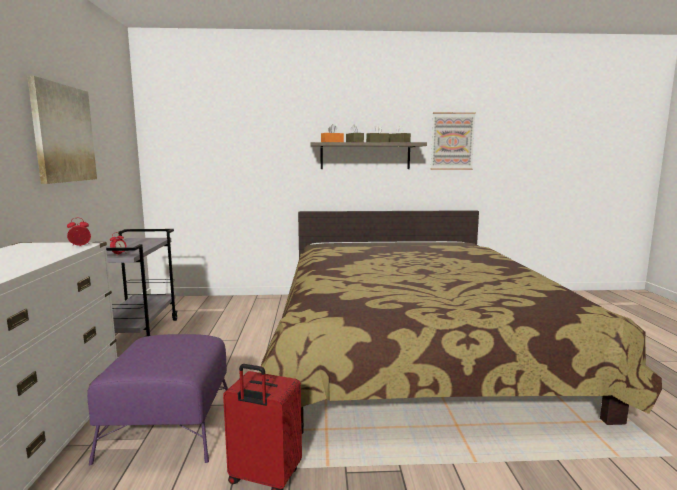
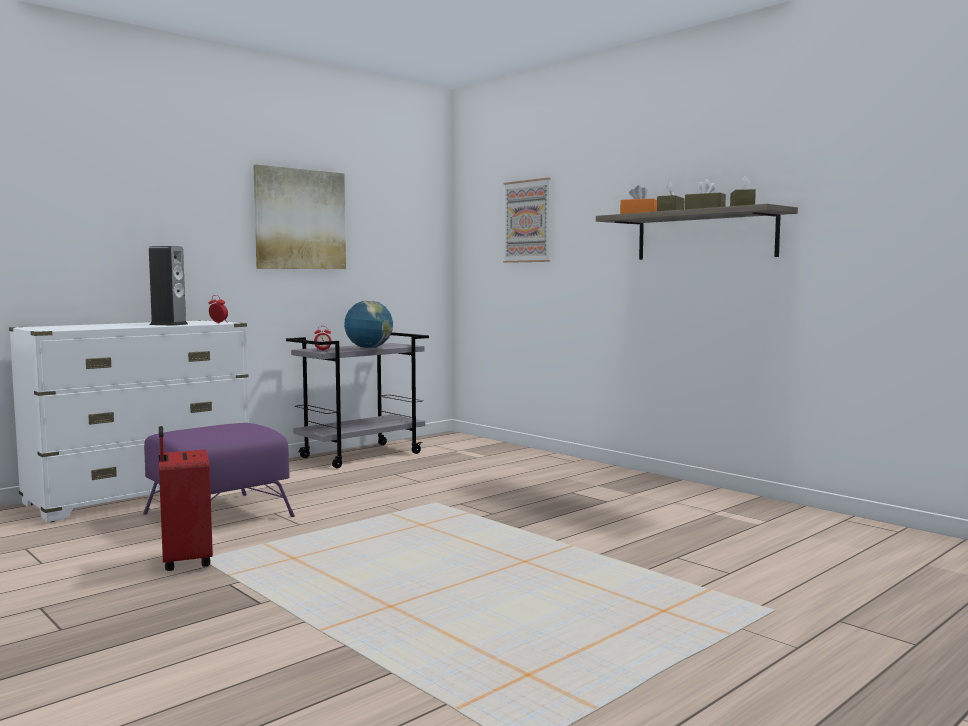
camera: 50 degrees right, 5 degrees down
bed [259,210,662,434] -> none
picture [430,112,476,170] -> picture moved to [503,178,550,263]
none -> speaker [149,246,188,326]
none -> globe [344,300,393,349]

